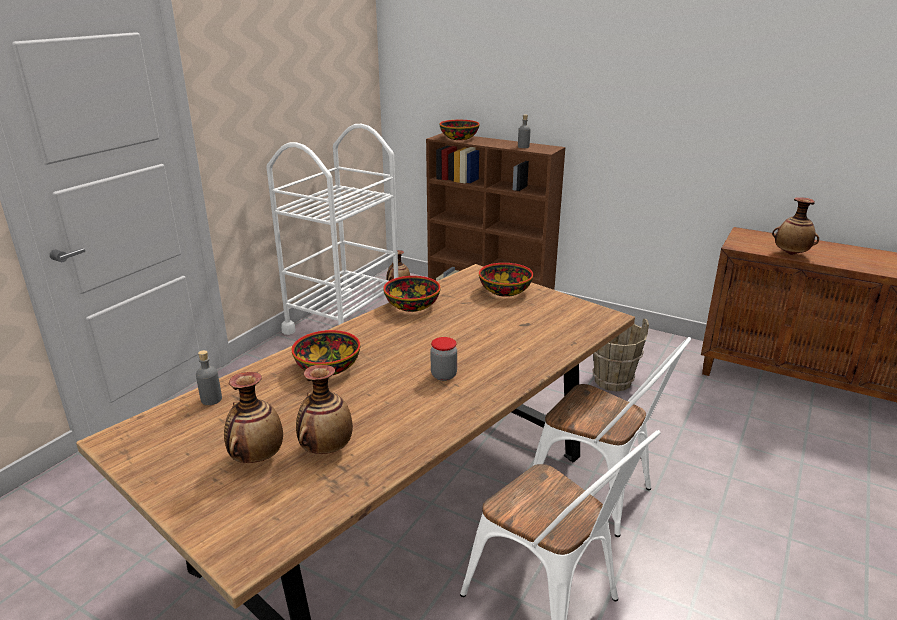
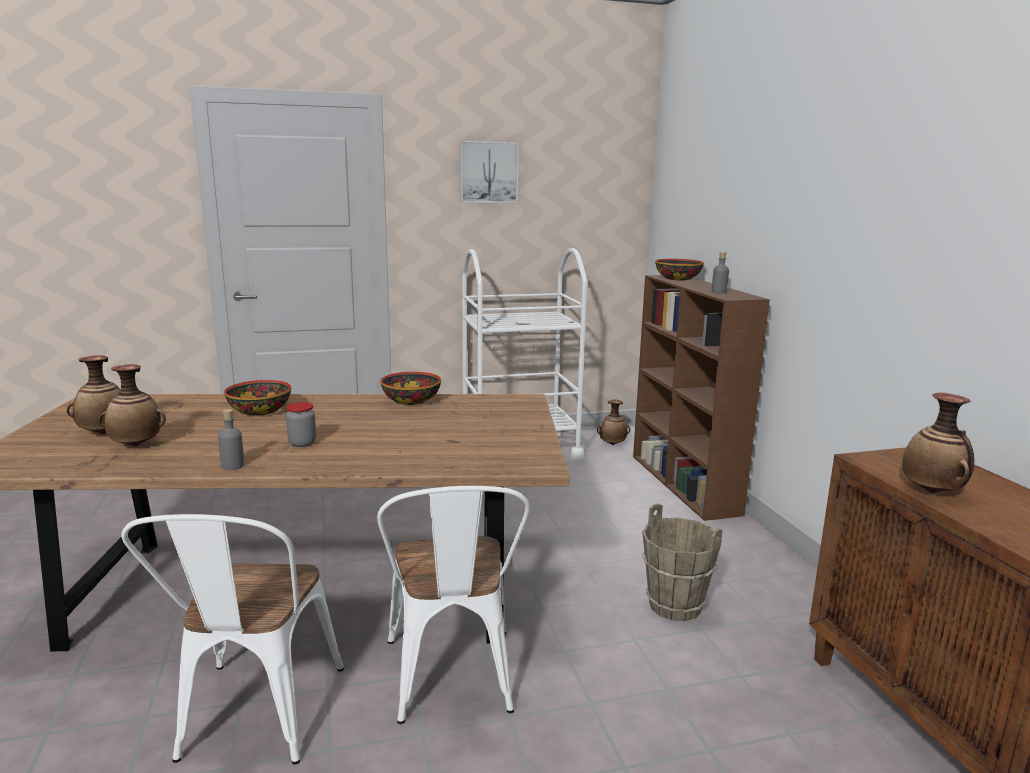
camera: 45 degrees right, 10 degrees down
grey bottle [196,350,222,405] -> grey bottle moved to [218,409,244,470]
bowl [479,263,533,297] -> none
none -> picture [460,141,519,203]

